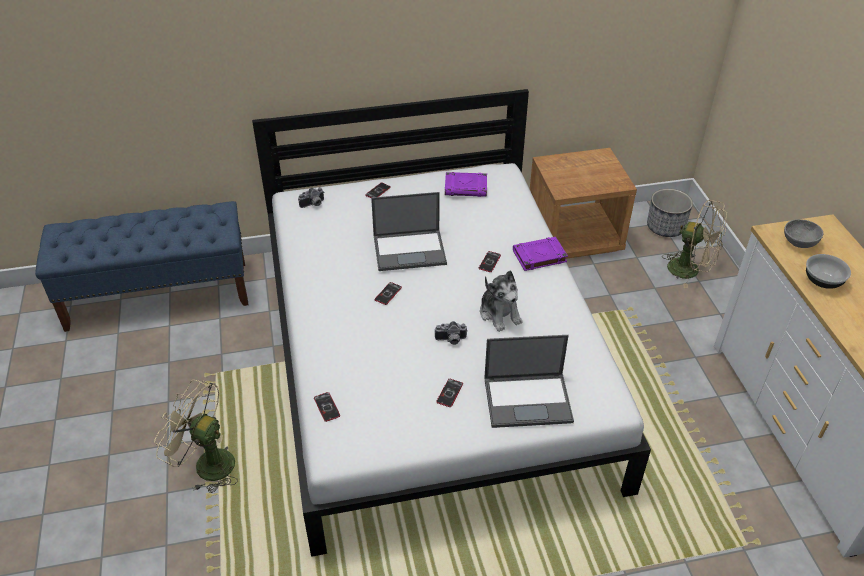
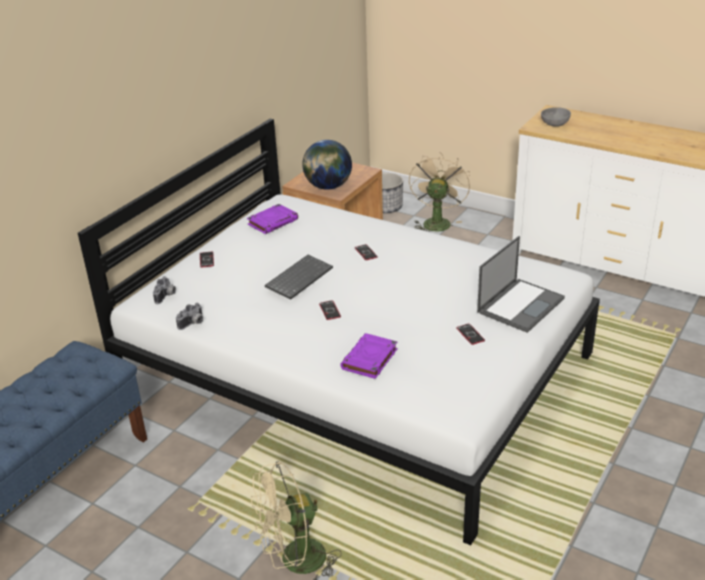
camera: 45 degrees left, 10 degrees down
phone [314,392,340,422] -> none
laptop [371,192,447,271] -> keyboard [265,255,333,300]
camera [434,321,468,345] -> camera moved to [176,303,203,330]
plush toy [480,271,523,332] -> none
purple book [513,237,568,271] -> purple book moved to [340,333,398,379]
beige fan [662,200,727,288] -> beige fan turned 60 degrees counterclockwise [409,153,470,232]
bowl [806,254,851,289] -> none
none -> globe [302,140,352,190]

